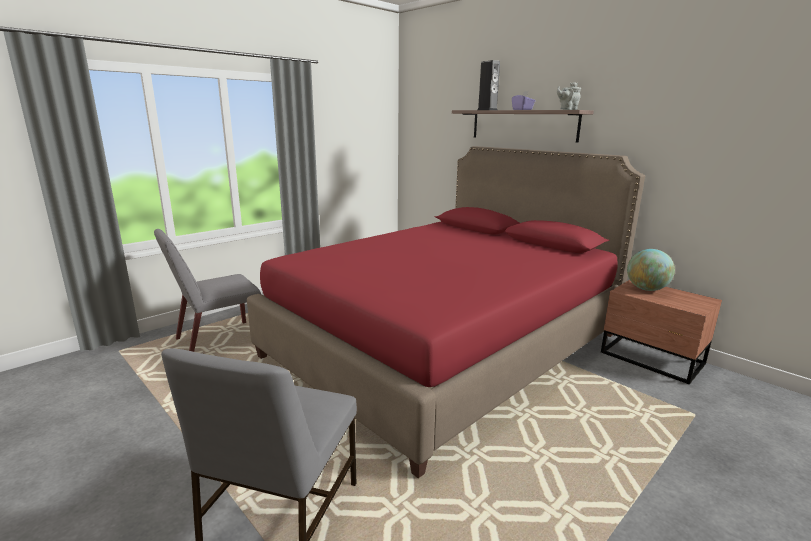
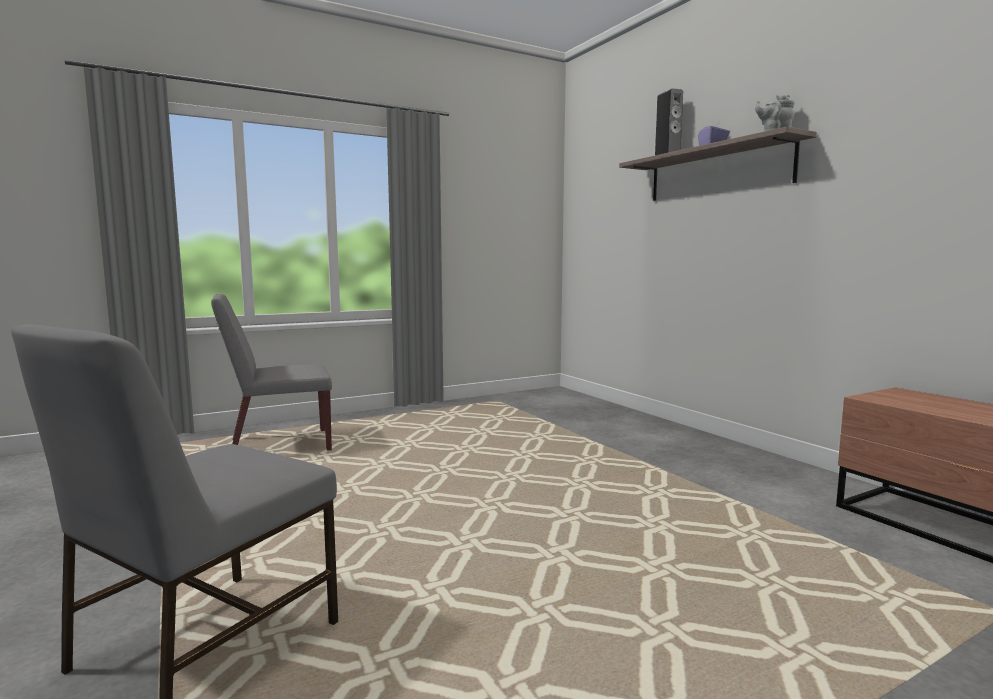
camera: 15 degrees right, 10 degrees down
red bed [247,146,645,478] -> none
globe [627,249,675,291] -> none

